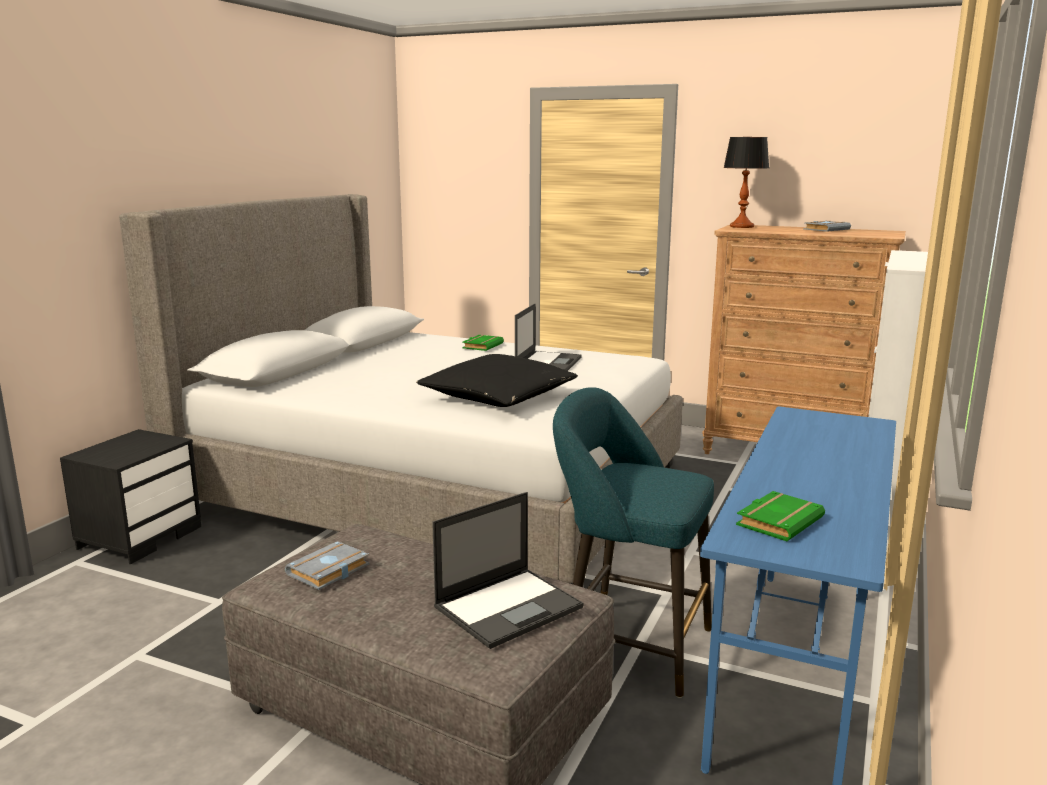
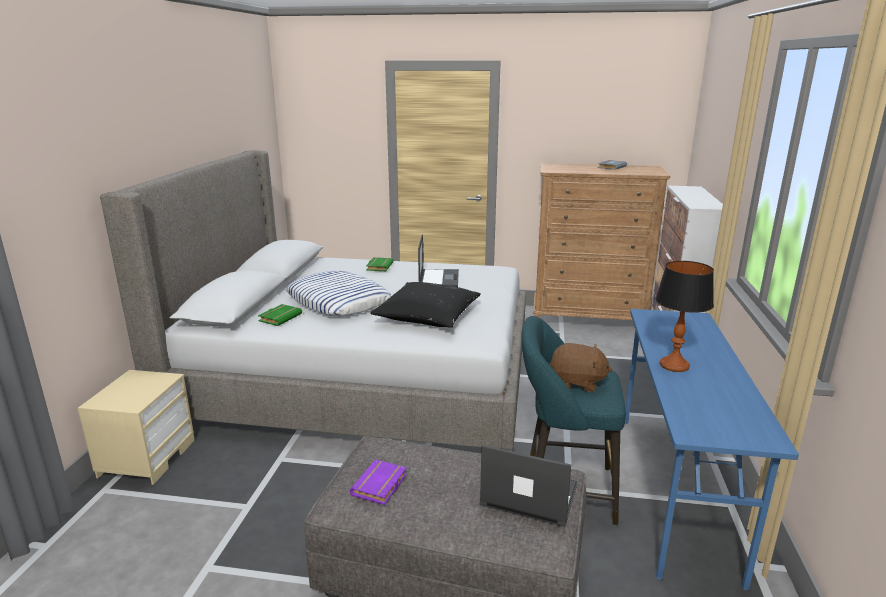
camera: 15 degrees left, 5 degrees up
black nightstand [60,429,201,564] -> beige nightstand [78,370,195,485]
grey book [285,541,369,590] -> purple book [349,459,407,505]
laptop [432,492,583,649] -> laptop turned 105 degrees counterclockwise [479,445,578,527]
table lamp [723,137,769,228] -> table lamp moved to [655,261,714,372]
green book [736,491,825,541] -> green book moved to [258,304,302,326]
none -> pillow [286,271,391,316]
none -> brown plush toy [549,343,612,392]

